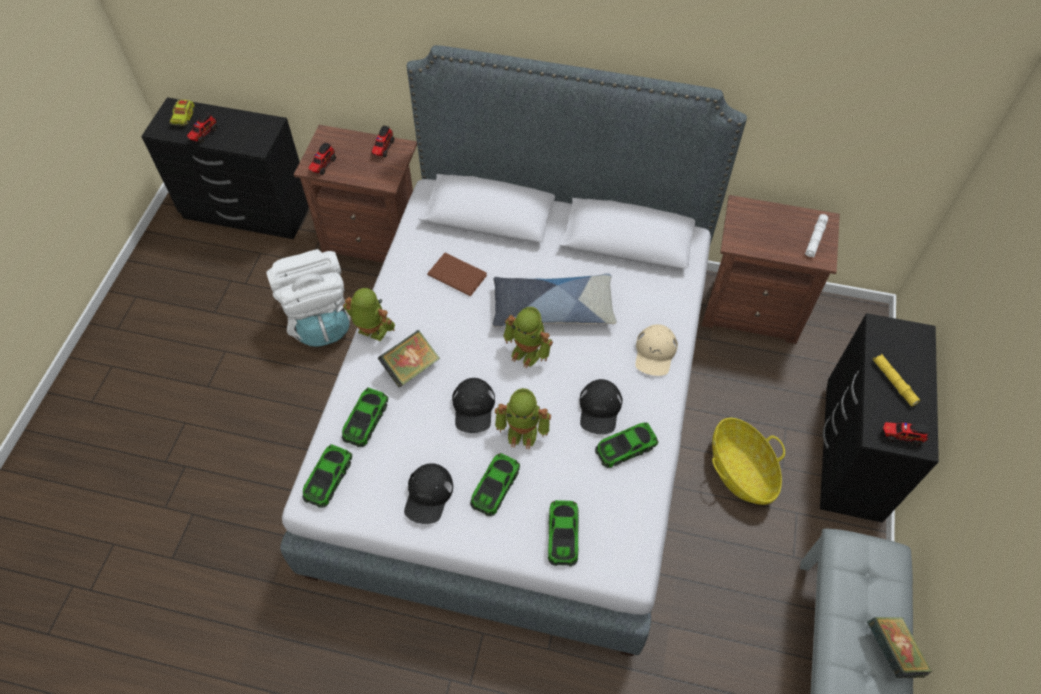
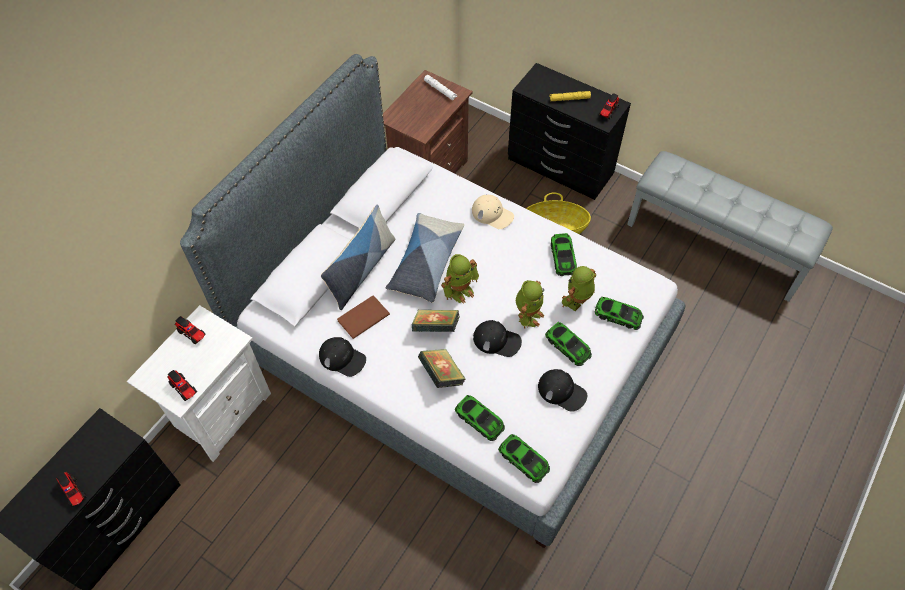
camera: 70 degrees left, 0 degrees up
toy truck [170,99,195,126] -> none
white backpack [266,249,350,347] -> none
brown nightstand [294,125,417,263] -> white nightstand [127,305,271,462]
toy robot [343,288,395,341] -> toy robot moved to [562,266,596,311]
black cap [580,379,622,434] -> black cap moved to [319,337,366,377]
book [867,617,932,678] -> book moved to [411,310,460,332]
none -> pillow [321,204,395,310]

